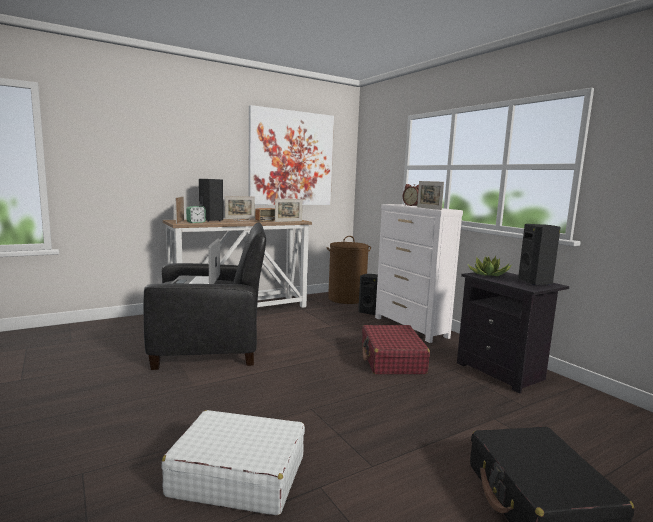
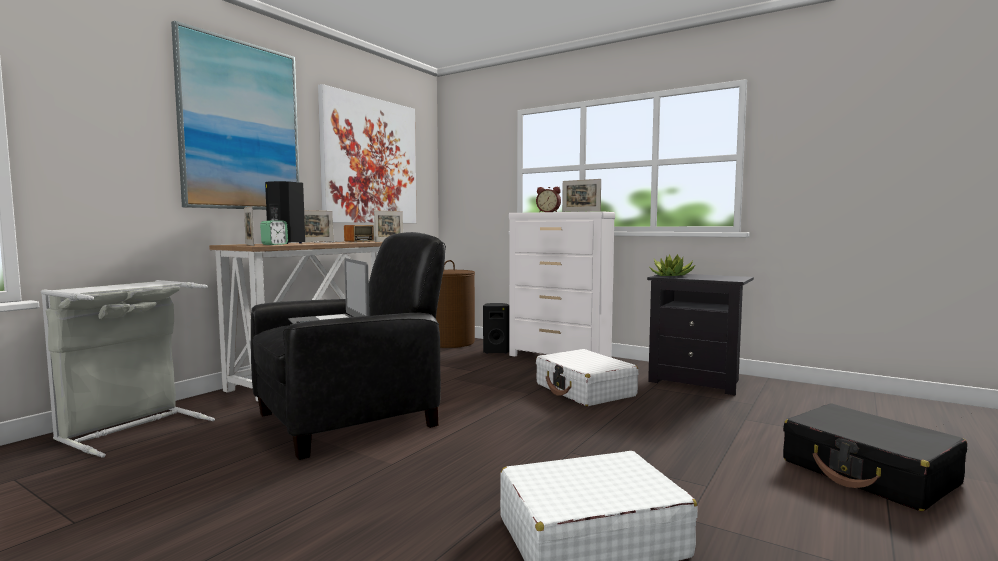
camera: 25 degrees left, 5 degrees down
red suitcase [362,325,430,374] -> white suitcase [536,349,638,406]
black speaker [518,224,561,285] -> none
none -> grey laundry basket [41,280,215,458]
none -> picture [171,21,299,210]

